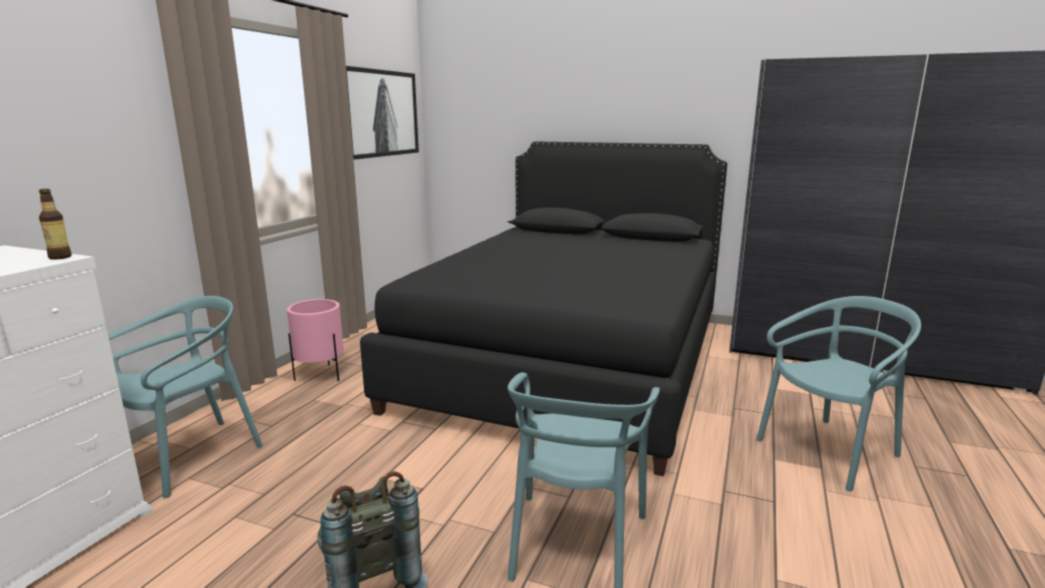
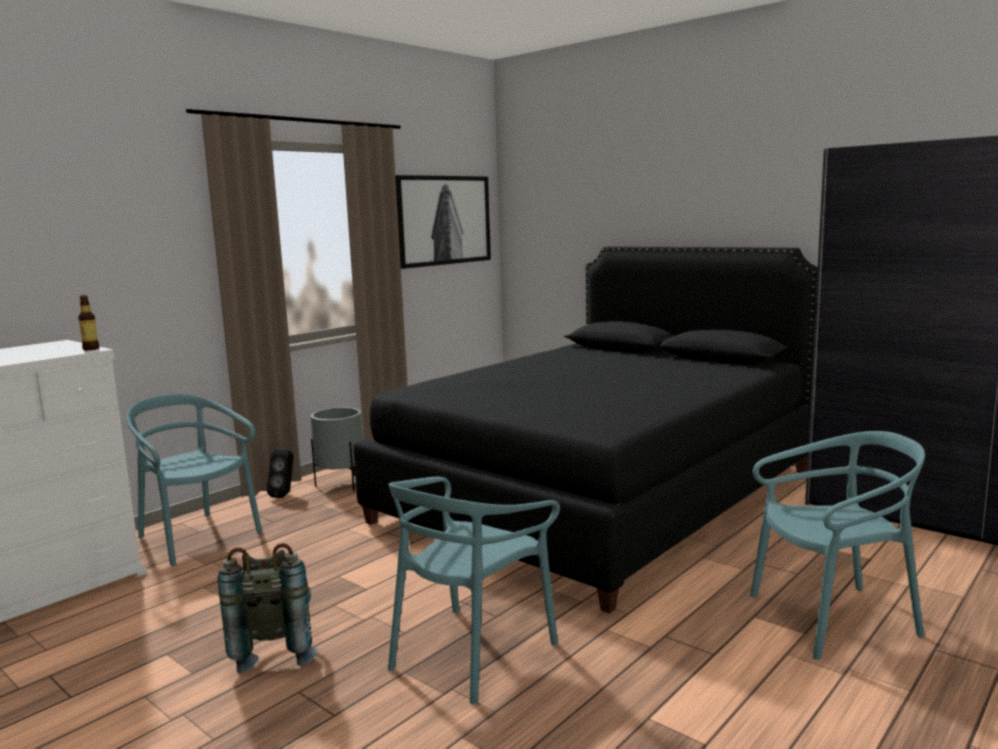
camera: 20 degrees right, 5 degrees down
turquoise chair [108,296,263,498] -> turquoise chair turned 105 degrees counterclockwise [126,394,262,566]
pink planter [287,299,344,381] -> grey planter [311,407,363,491]
none -> black speaker [267,448,294,498]

